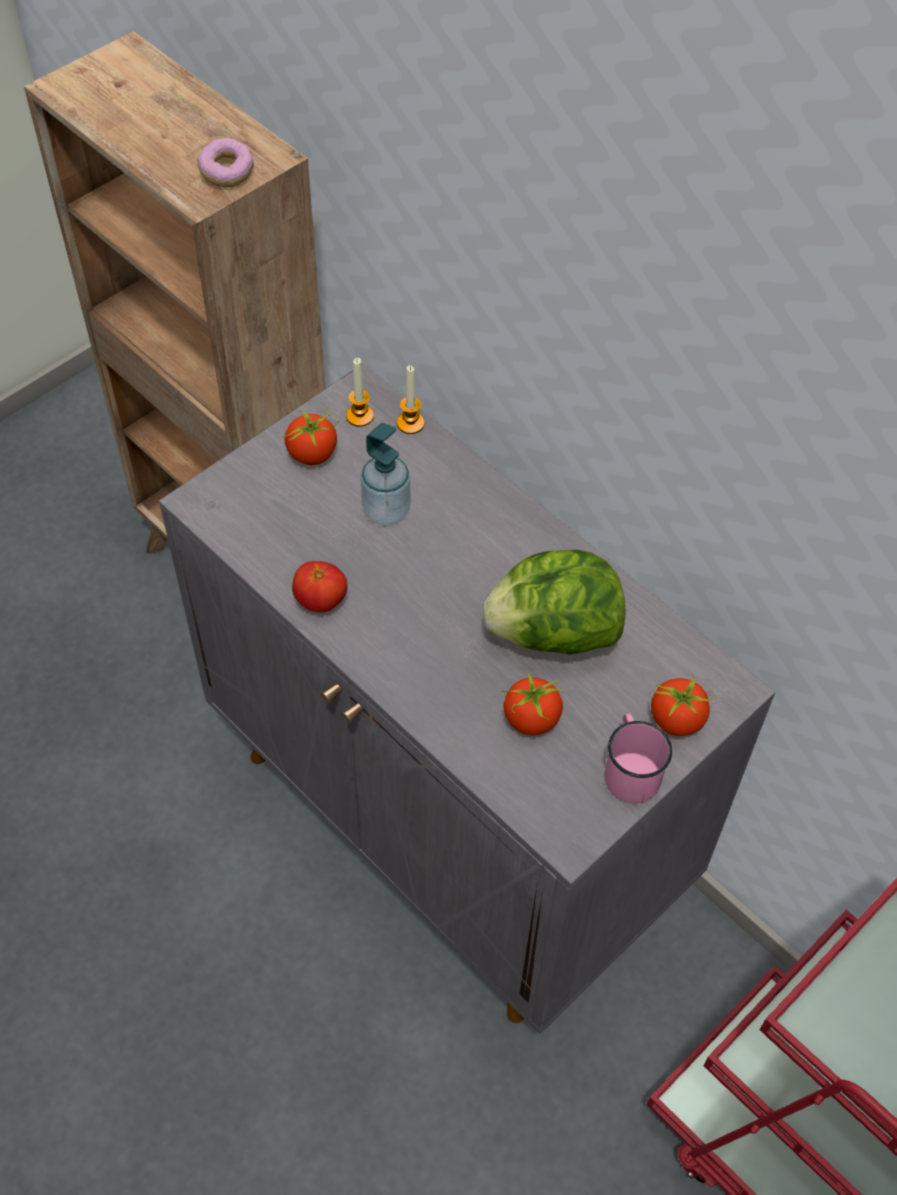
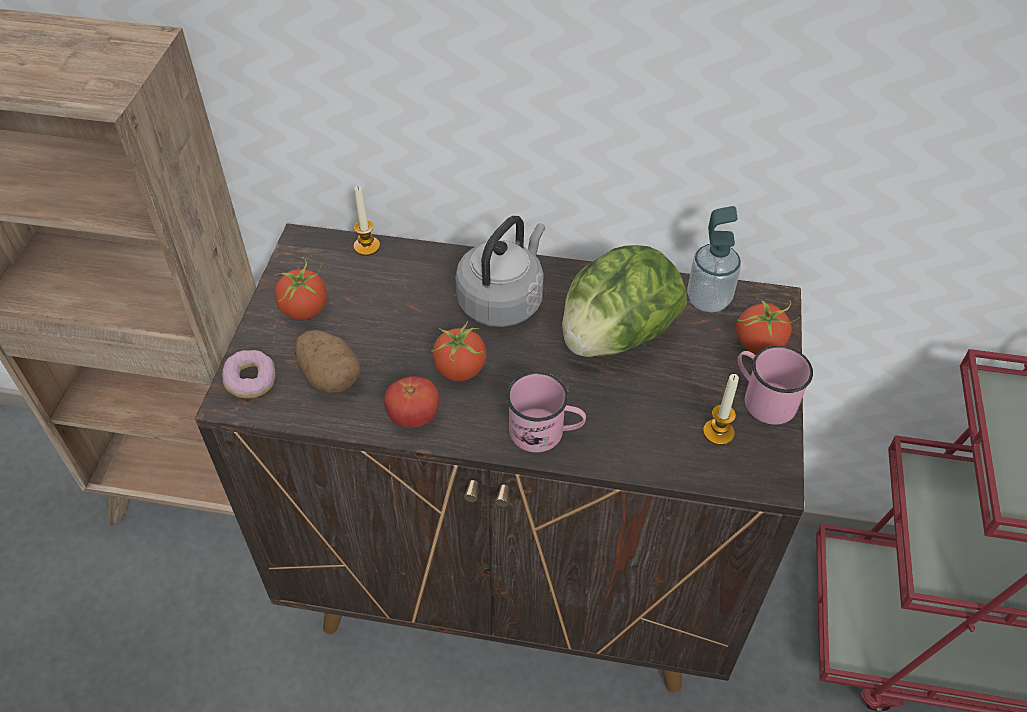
camera: 35 degrees left, 5 degrees down
grey cabinet [159,364,775,1034] -> brown cabinet [195,223,804,693]
donut [197,138,254,187] -> donut moved to [222,350,276,398]
candle [346,358,374,427] -> candle moved to [703,374,739,445]
soap dispenser [360,423,411,526] -> soap dispenser moved to [687,206,741,312]
tomato [501,671,565,735] -> tomato moved to [432,321,487,381]
none -> potato [295,330,360,393]
none -> grey kettle [455,216,545,327]
none -> pink mug [507,372,586,452]

